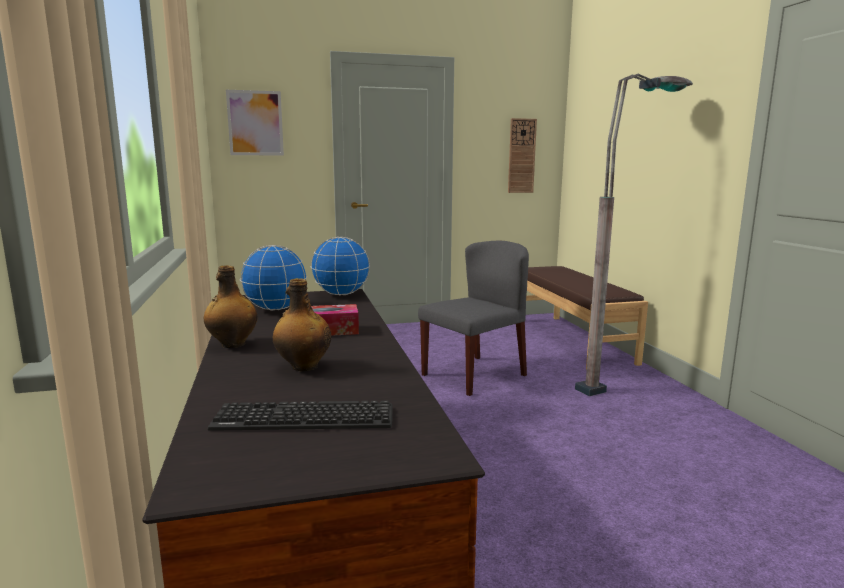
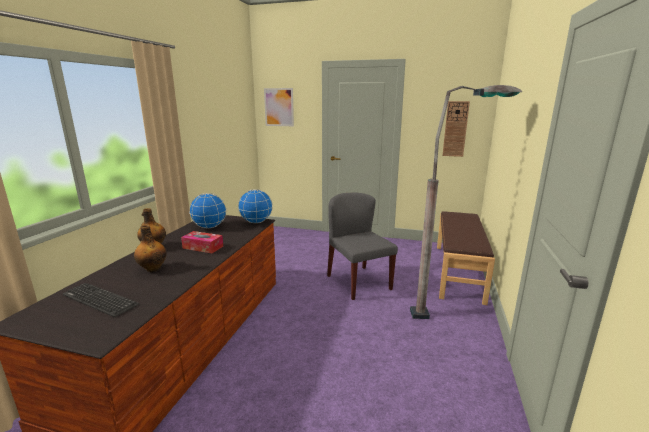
camera: 30 degrees right, 5 degrees up
grey chair [418,241,529,396] -> grey chair turned 105 degrees counterclockwise [327,192,398,300]

